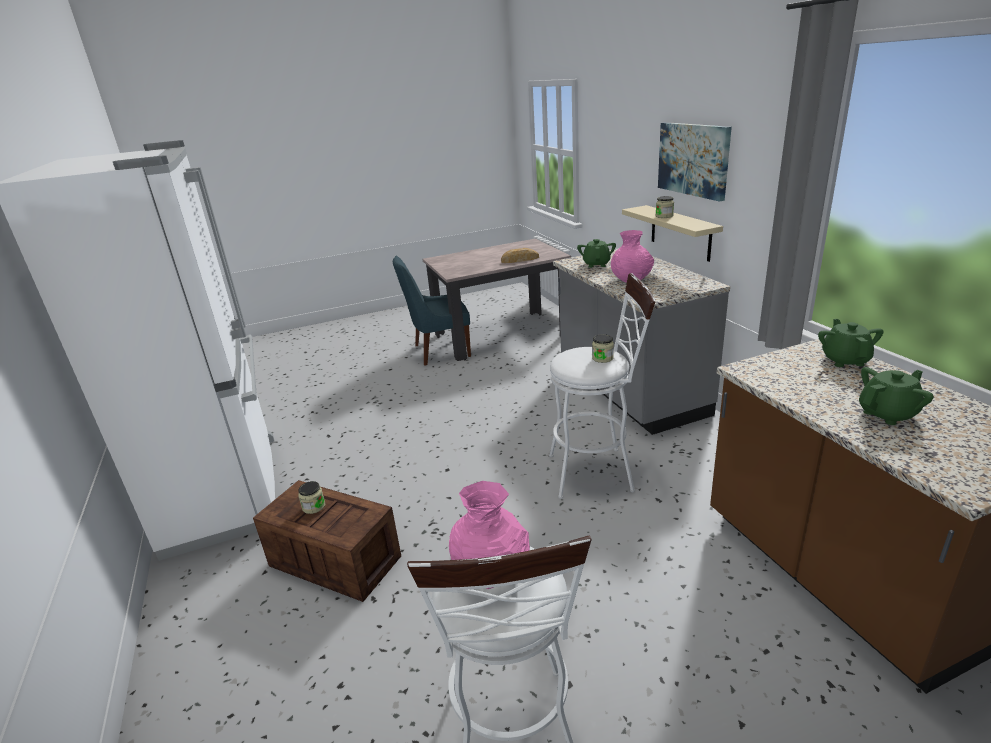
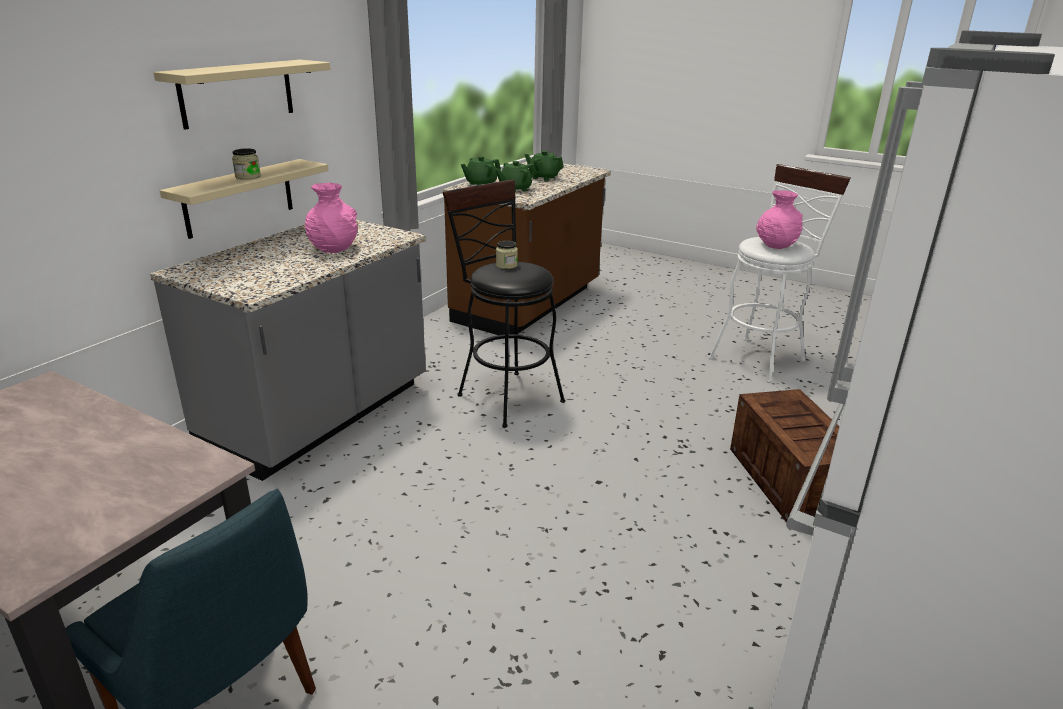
camera: 130 degrees left, 0 degrees up
jar [298,481,325,514] -> none
bread [501,248,539,263] -> none
white stool [549,273,656,499] -> black stool [443,180,565,427]
green teapot [577,239,616,268] -> green teapot moved to [495,161,535,193]
picture [658,122,732,202] -> beige shelf [154,60,331,130]

